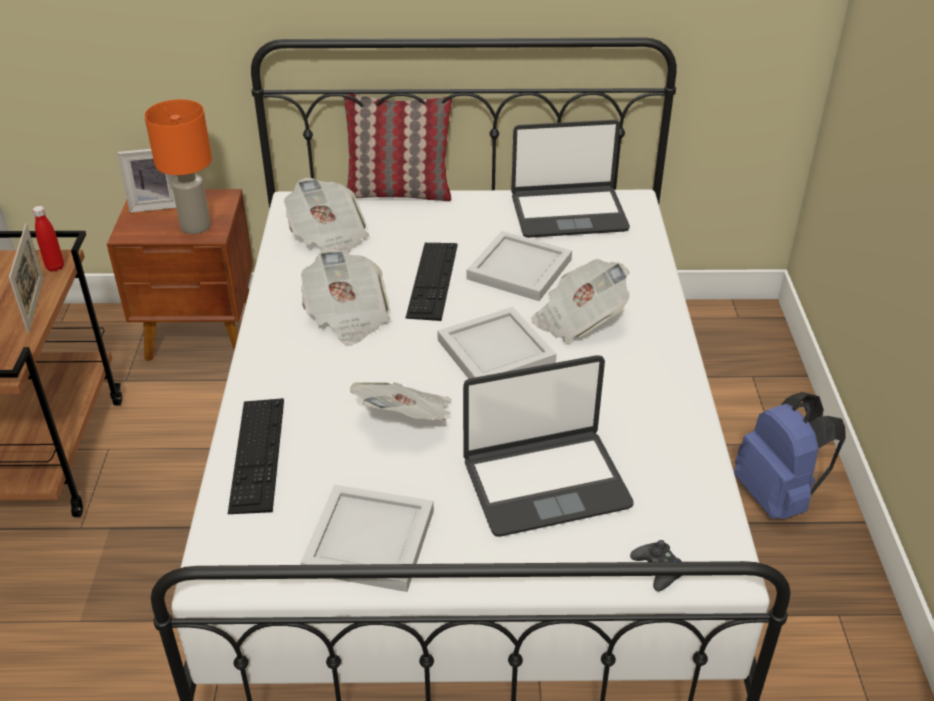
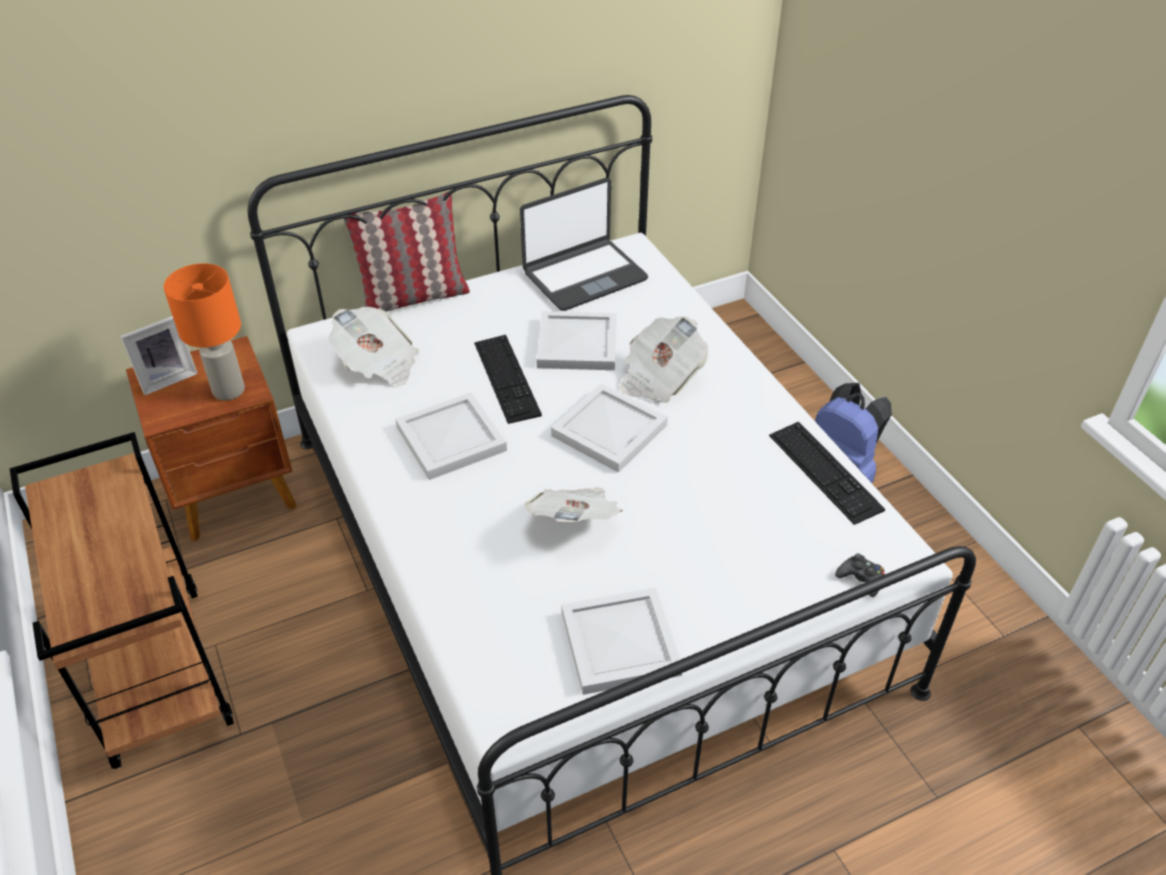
camera: 25 degrees left, 5 degrees up
picture frame [9,223,43,333] -> none
red bottle [32,206,64,272] -> none
keyboard [228,398,284,514] -> keyboard moved to [769,422,885,525]
newspaper [301,249,391,346] -> white tray [395,392,507,480]
laptop [463,355,633,537] -> none

